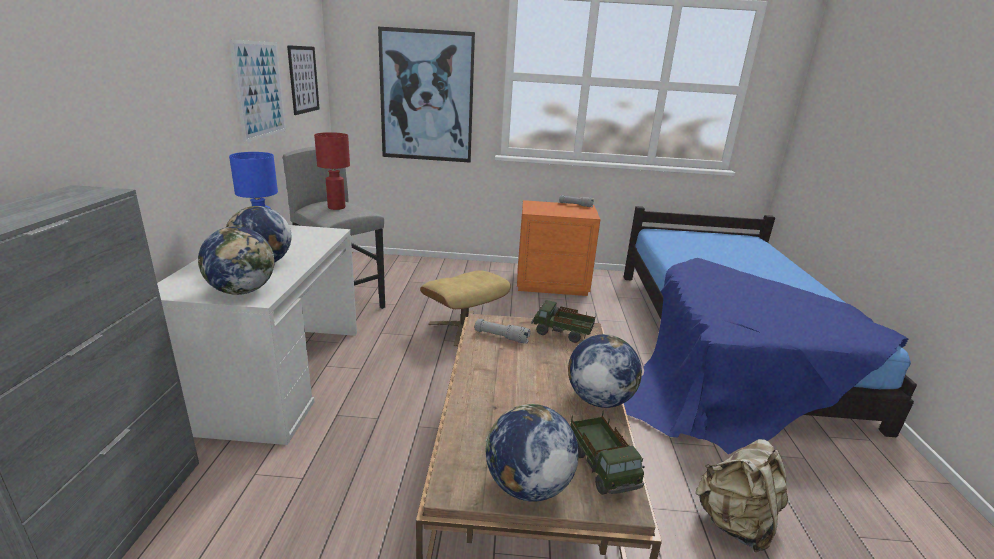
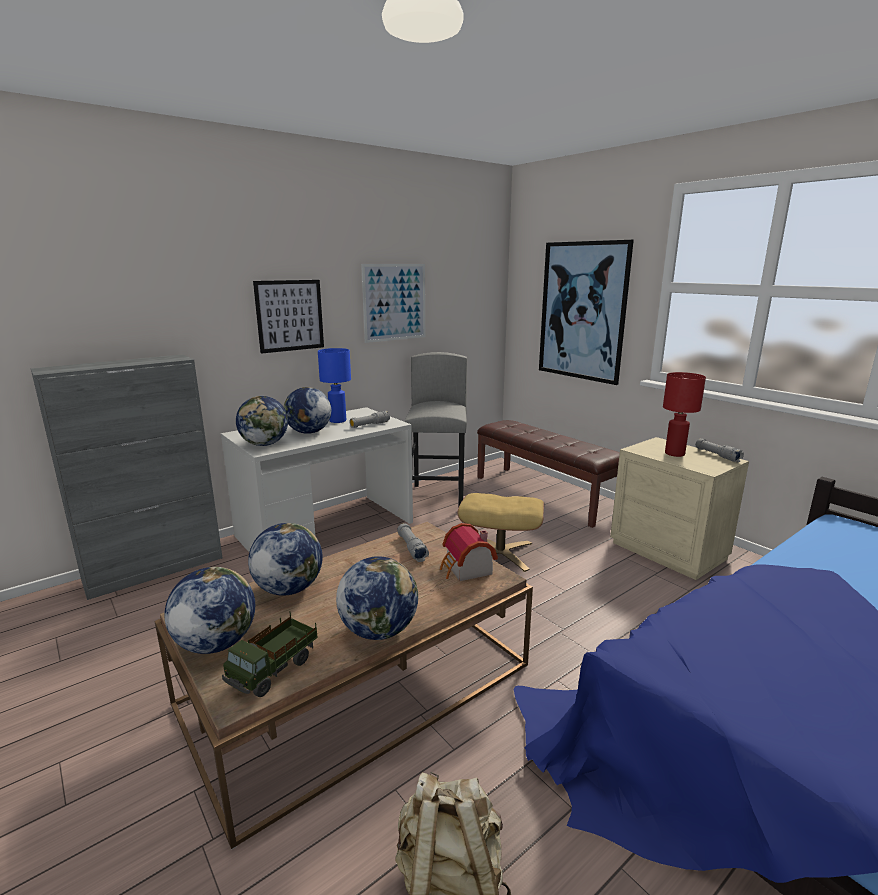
camera: 50 degrees right, 5 degrees down
picture [287,45,320,115] -> picture moved to [253,280,324,354]
red table lamp [314,132,350,210] -> red table lamp moved to [663,372,706,457]
orange nightstand [517,200,601,296] -> beige nightstand [610,437,749,580]
toy truck [531,300,596,343] -> toy house [440,523,498,581]
none -> globe [248,523,323,596]
none -> grey flashlight [350,411,390,428]
none -> brown bench [477,420,620,528]

